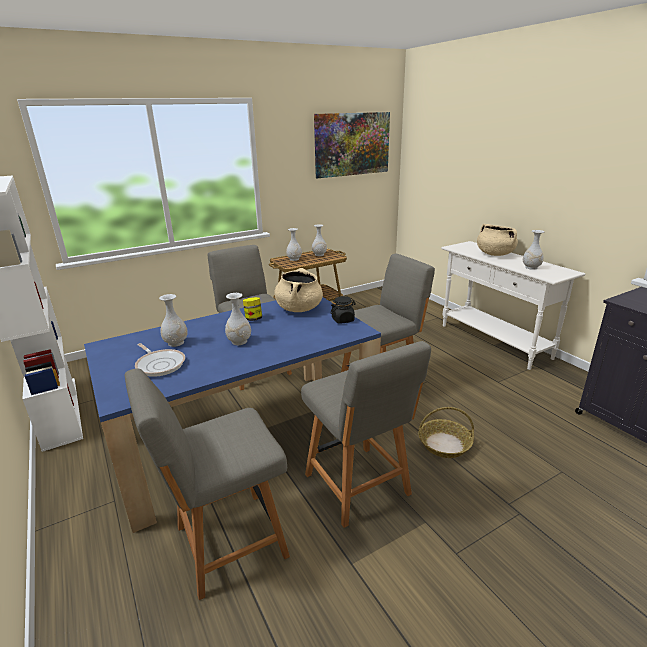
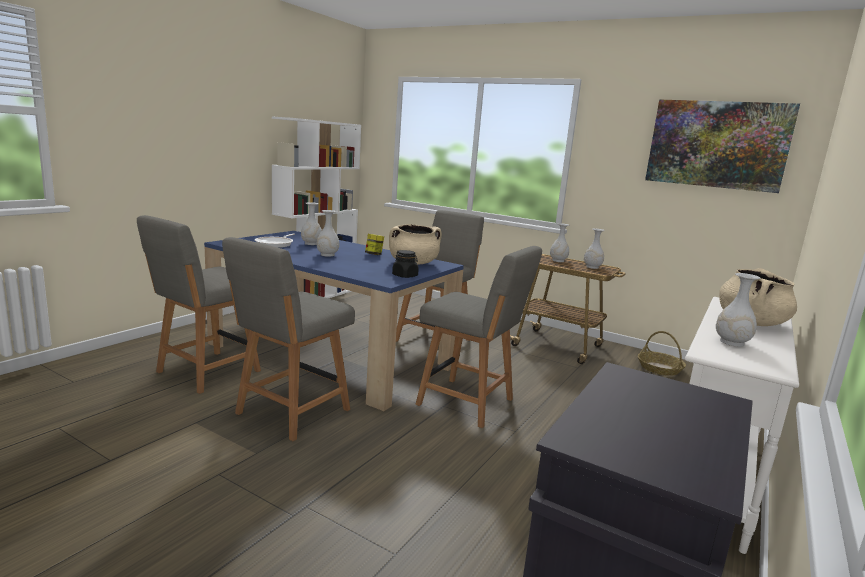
camera: 60 degrees right, 10 degrees down
grey chair [124,368,290,600] -> grey chair turned 90 degrees counterclockwise [137,215,261,394]
basket [418,407,474,458] -> basket moved to [638,331,686,376]

